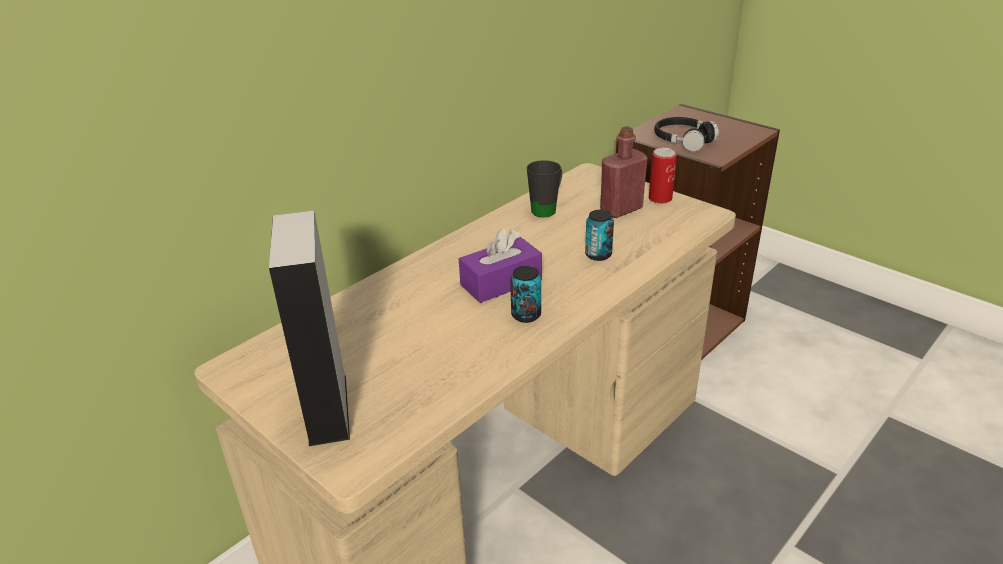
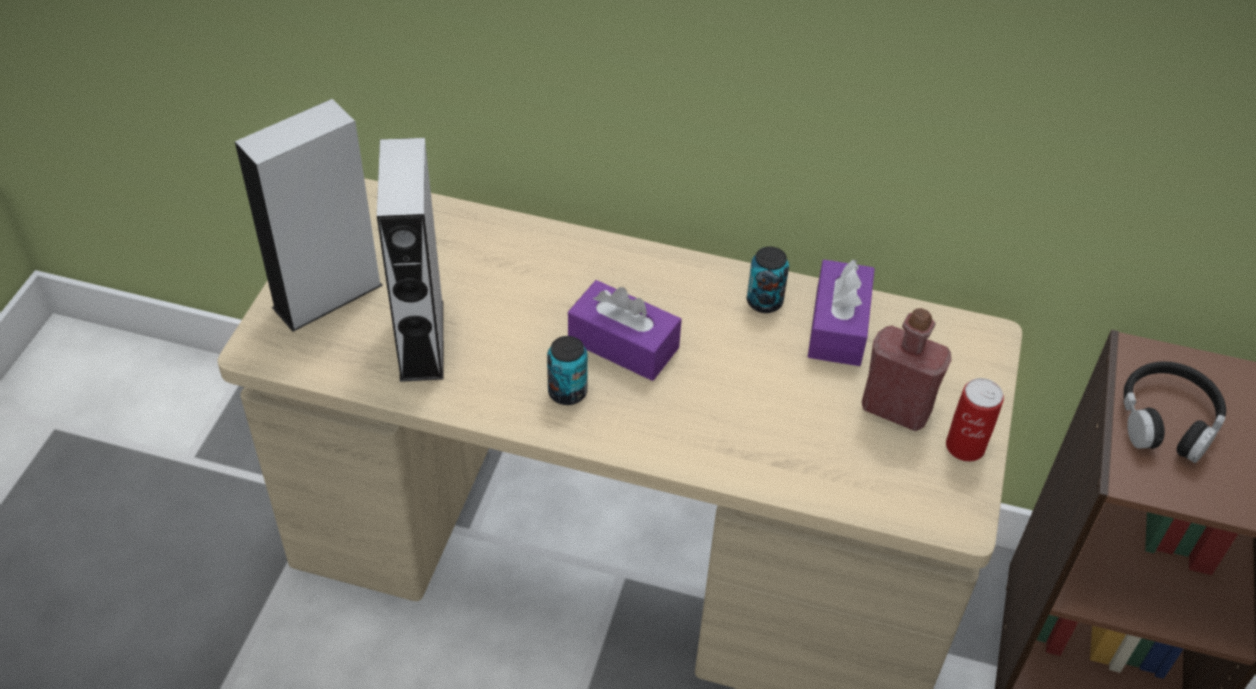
camera: 60 degrees right, 15 degrees up
black mug [527,160,562,217] -> purple tissue box [808,259,875,366]
can [585,210,614,261] -> can moved to [747,247,789,313]
none -> grey speaker [377,138,443,382]

